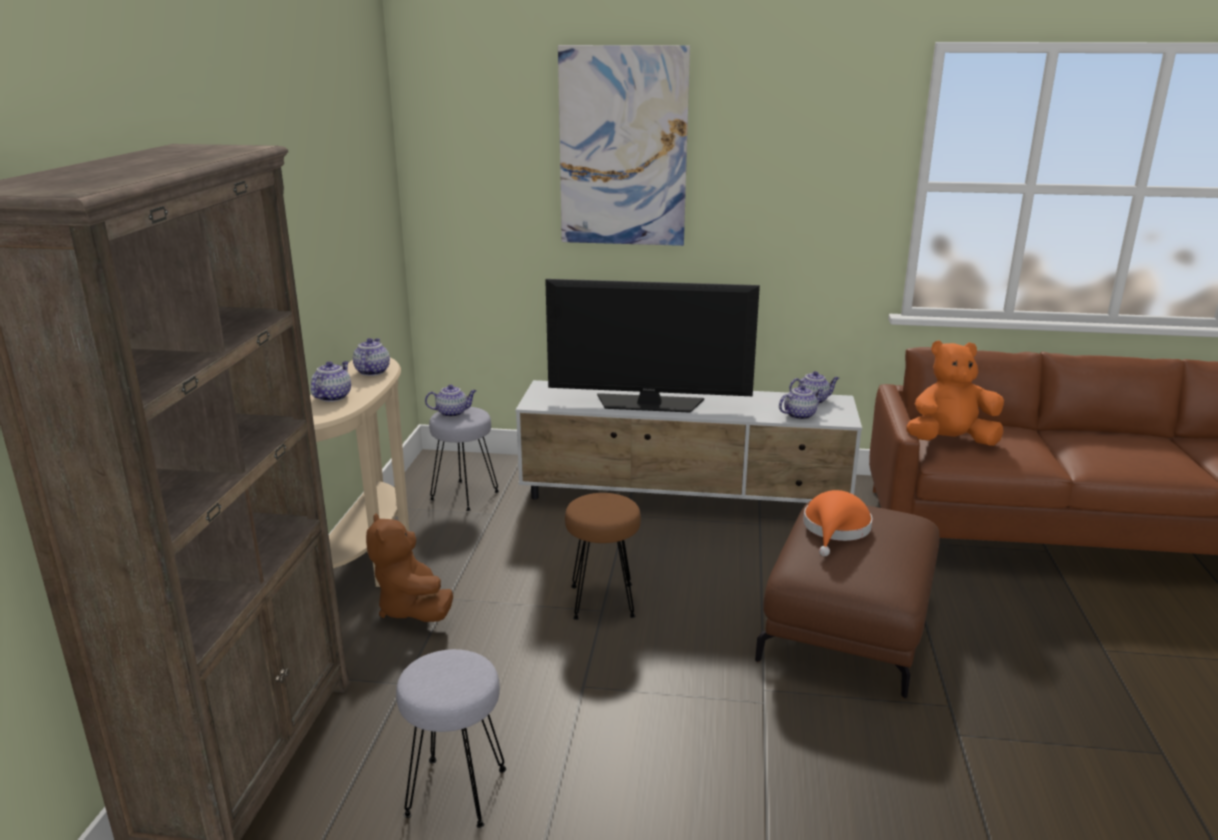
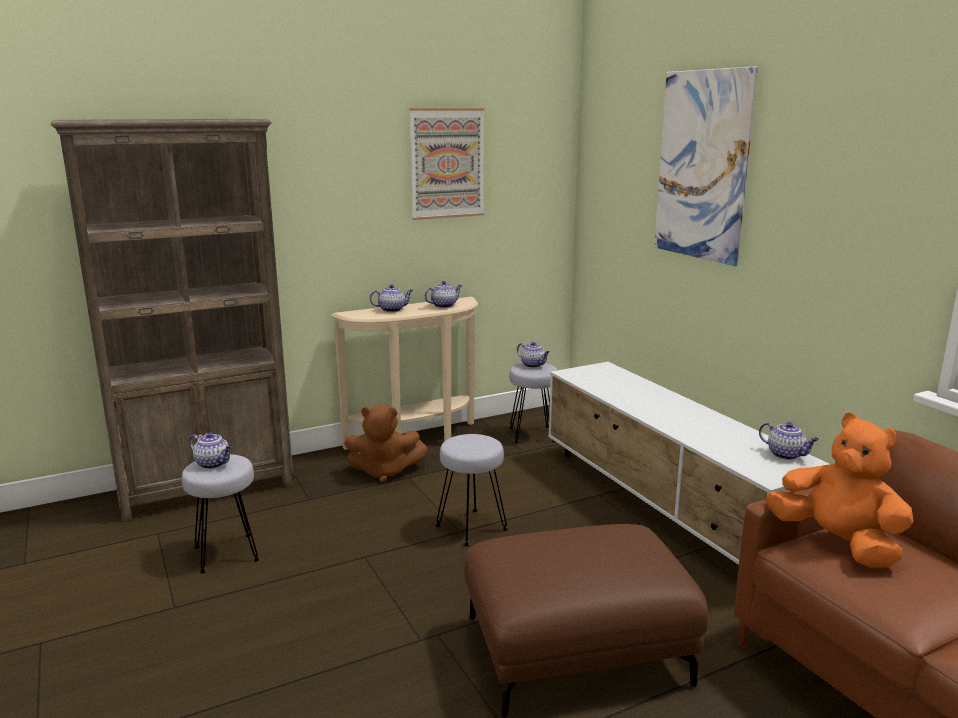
camera: 55 degrees right, 5 degrees down
brown plush toy [366,513,453,622] -> brown plush toy turned 120 degrees counterclockwise [344,404,428,482]
television [545,279,760,413] -> none
brown stool [565,493,641,620] -> grey stool [436,434,508,546]
teapot [779,385,824,420] -> teapot moved to [189,432,233,469]
orange hat [803,490,873,556] -> none
none -> picture [409,108,484,220]

